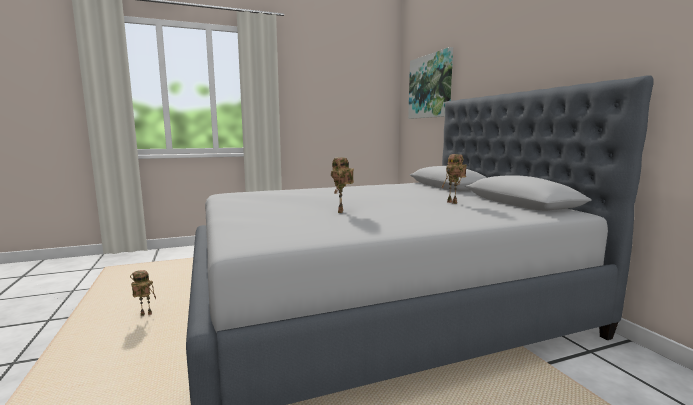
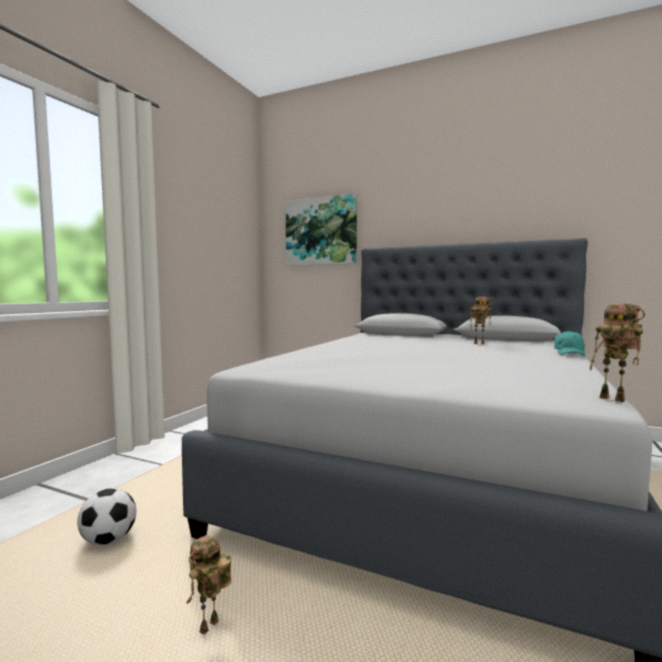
camera: 45 degrees left, 5 degrees down
toy robot [331,157,354,213] -> toy robot moved to [590,304,645,402]
none -> football [77,488,136,545]
none -> turquoise cap [554,331,585,356]

